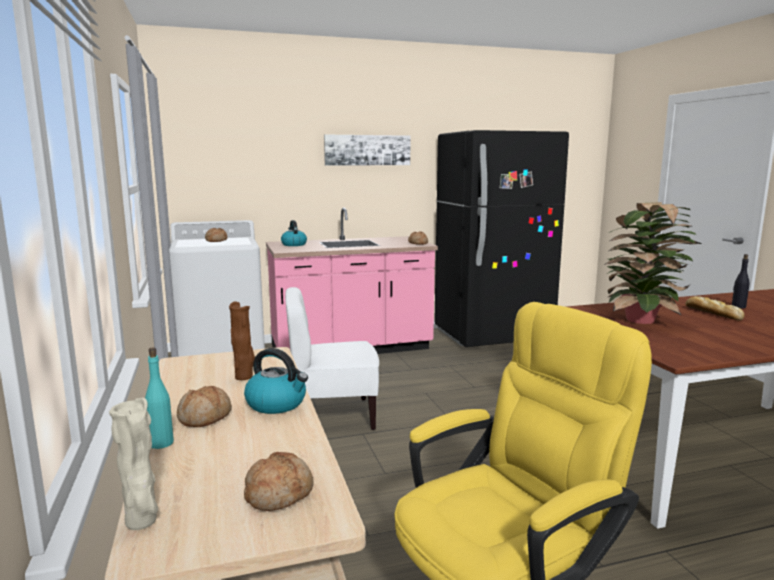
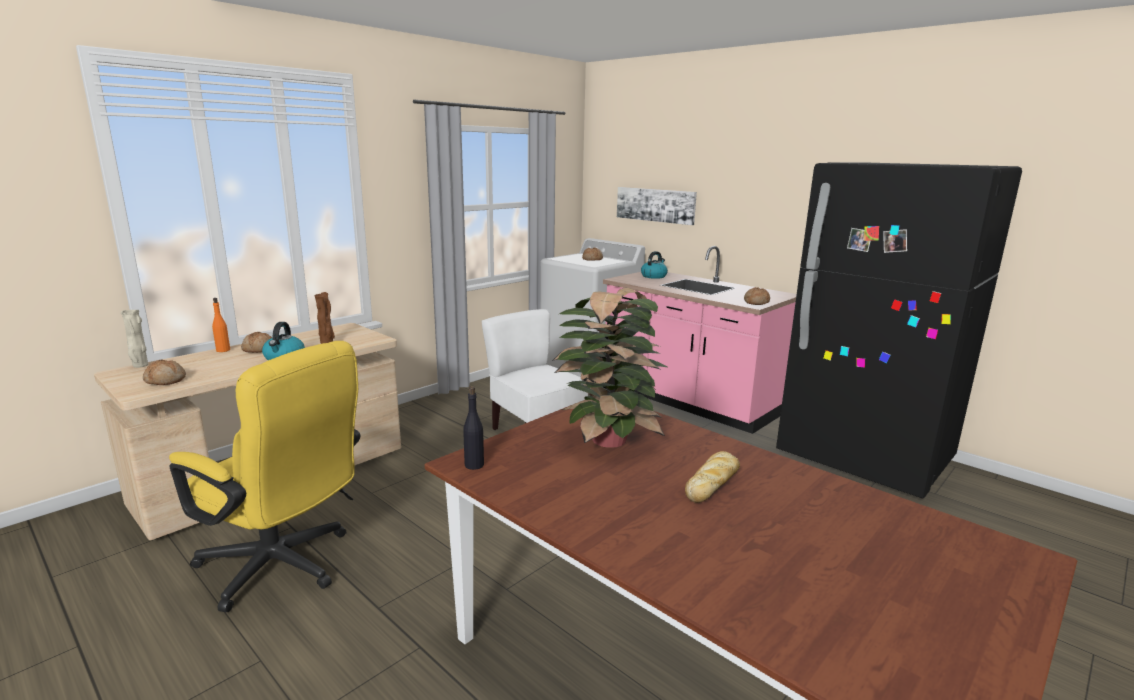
camera: 60 degrees right, 5 degrees up
turquoise bottle [145,347,174,449] -> orange bottle [212,298,230,352]
picture [324,135,411,165] -> picture moved to [617,187,697,225]
black bottle [732,254,750,308] -> black bottle moved to [463,386,484,470]

